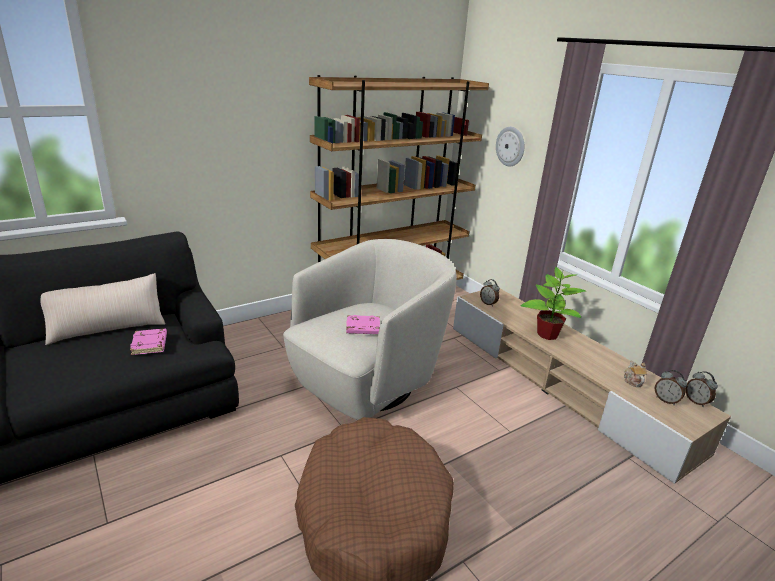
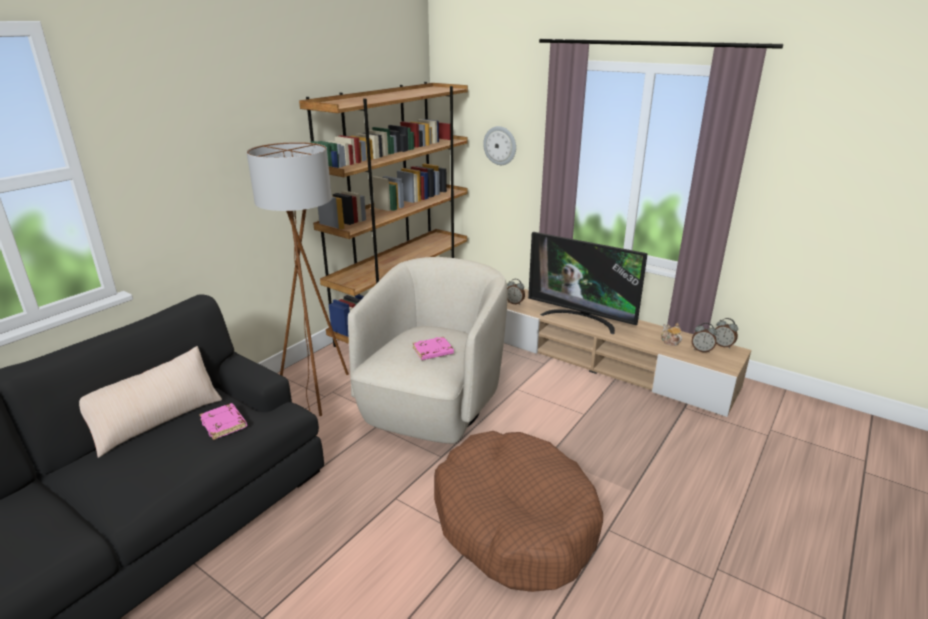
camera: 20 degrees left, 0 degrees up
potted plant [521,267,586,340] -> television [528,232,648,334]
none -> brown floor lamp [247,142,349,416]

